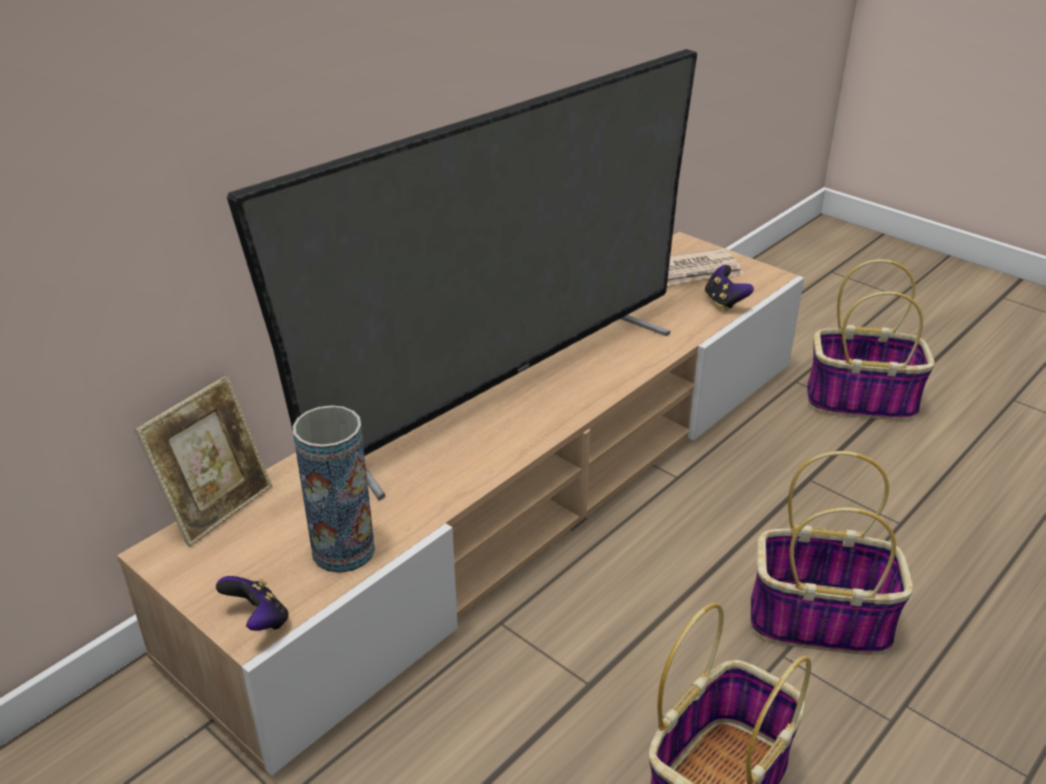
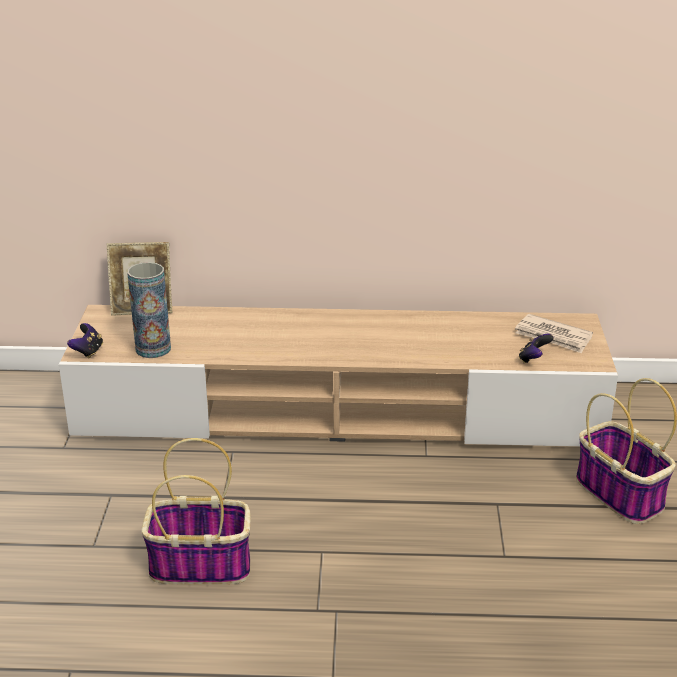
camera: 50 degrees right, 5 degrees down
television [227,49,697,501] -> none
basket [750,451,913,655] -> none

